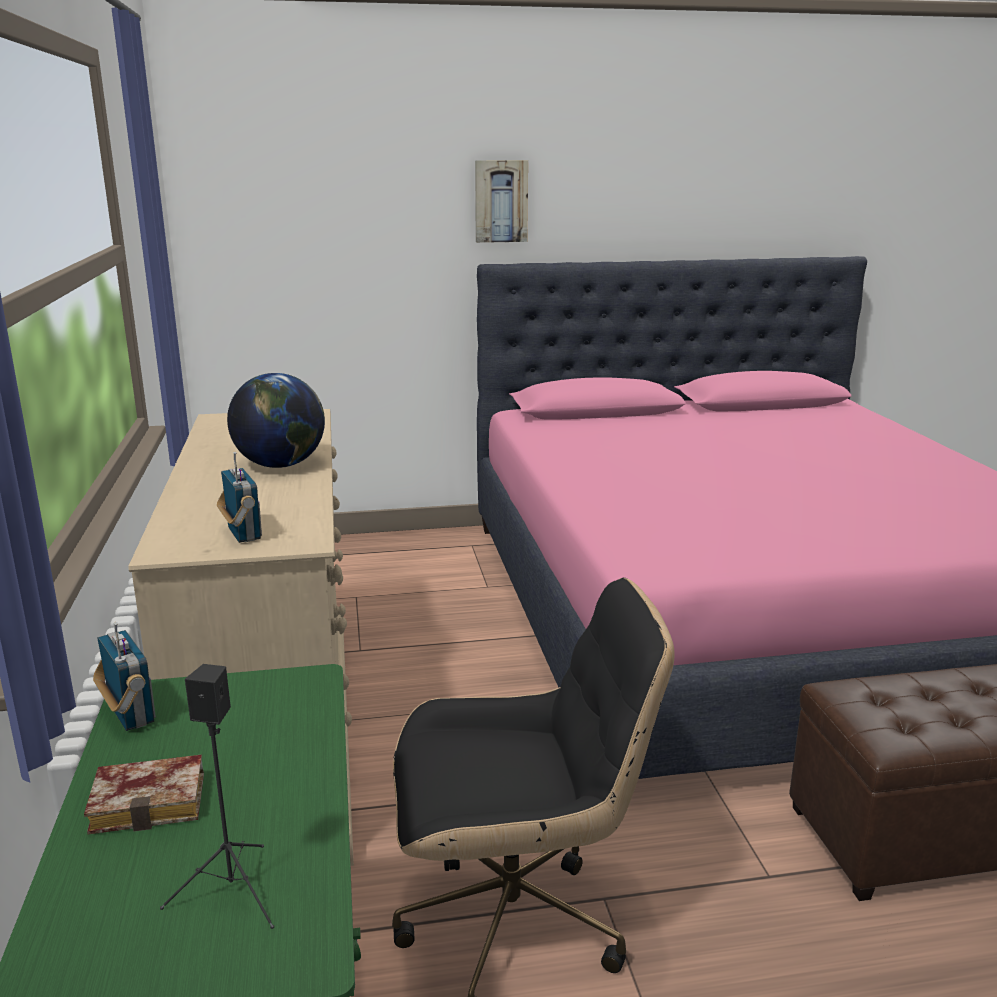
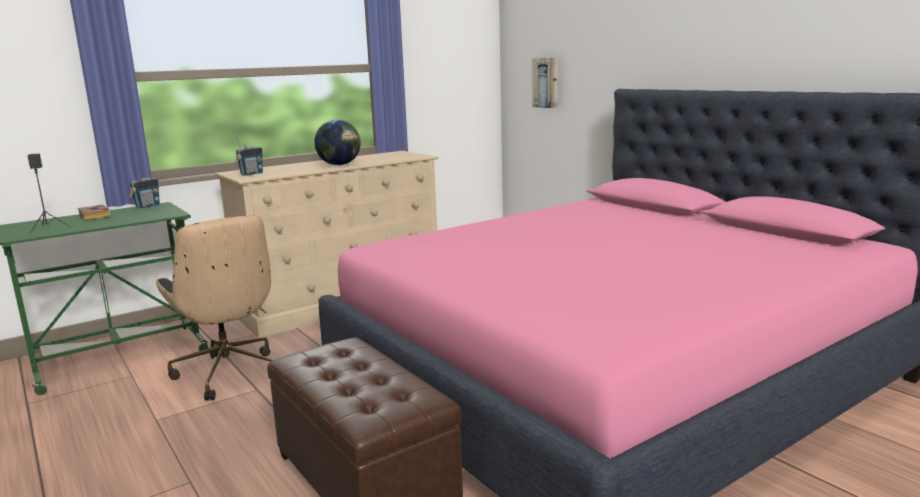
camera: 65 degrees right, 5 degrees down
picture [475,160,528,243] -> picture moved to [532,58,558,108]

